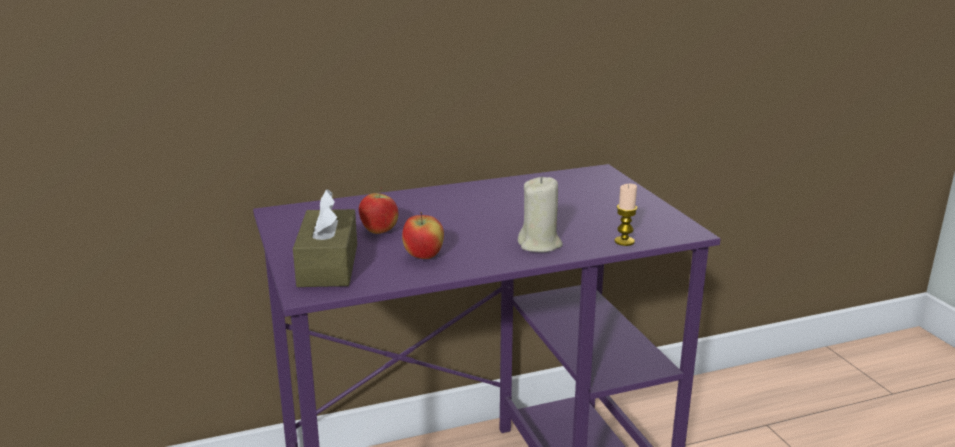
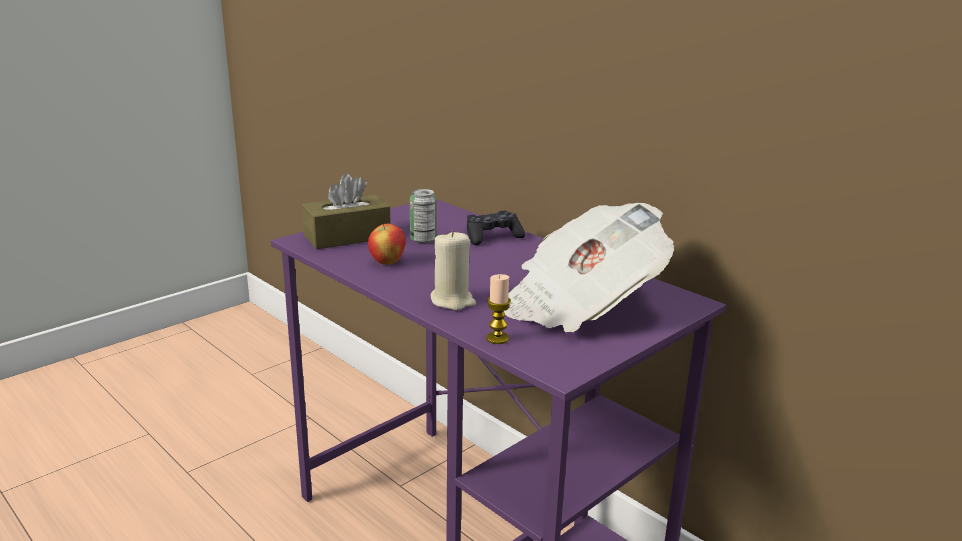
camera: 65 degrees right, 0 degrees up
apple [359,187,398,234] -> can [410,189,436,243]
none -> black game controller [467,211,526,245]
none -> newspaper [504,203,674,332]

